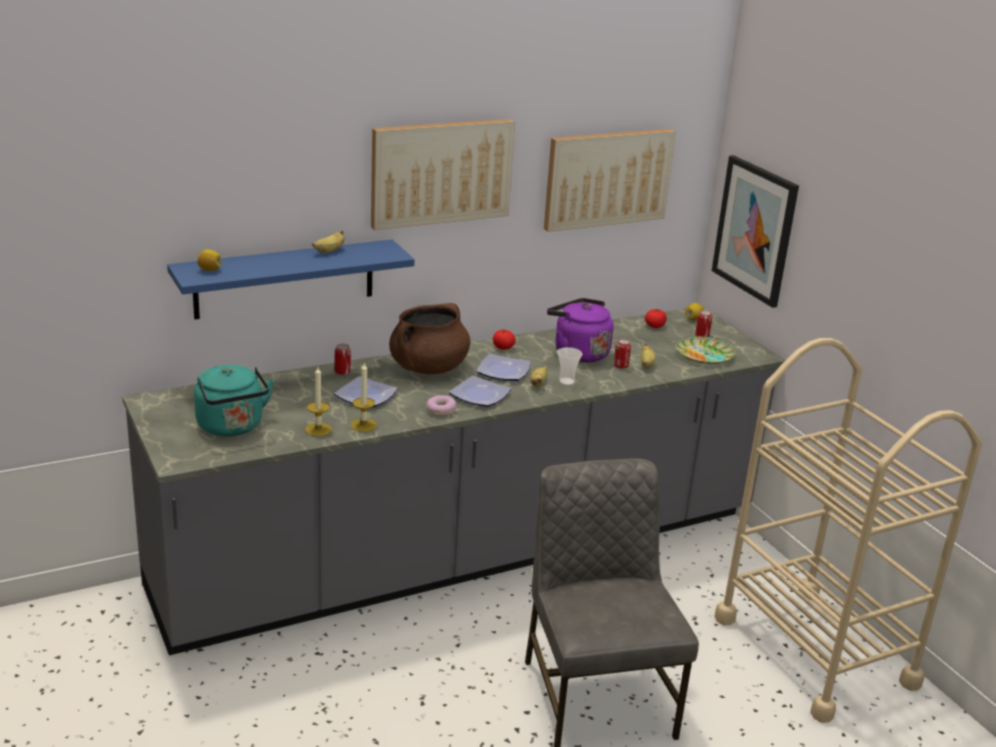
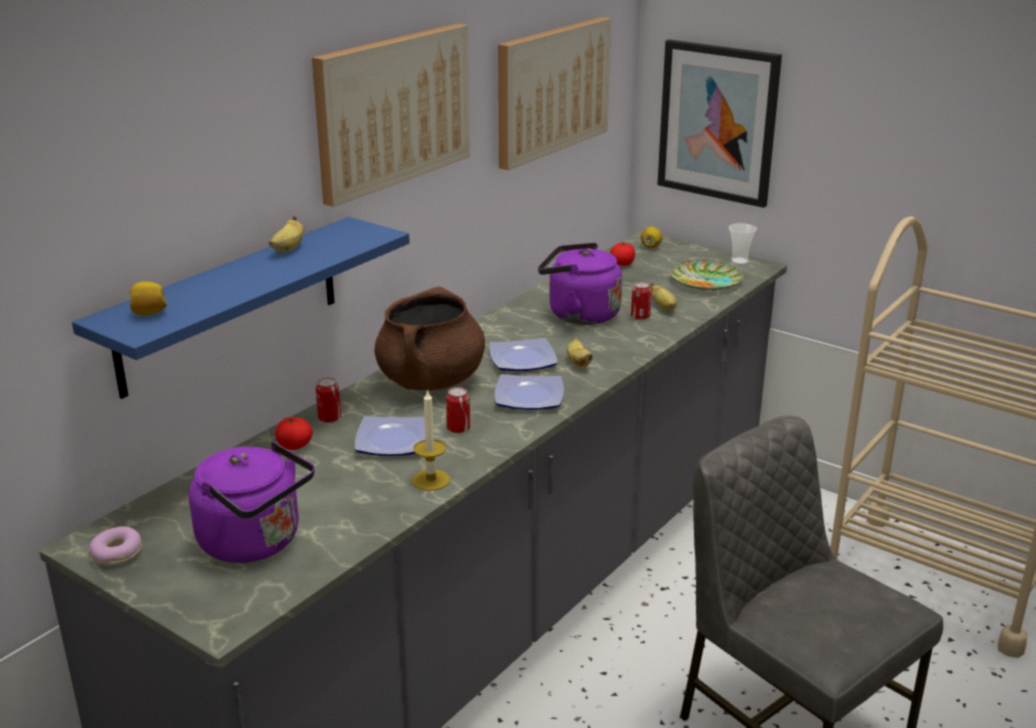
camera: 25 degrees left, 0 degrees up
turquoise kettle [194,365,274,436] -> purple kettle [189,441,315,563]
candle [305,367,332,436] -> none
donut [426,395,456,416] -> donut moved to [89,526,142,566]
tomato [493,329,516,350] -> tomato moved to [275,417,313,450]
cup [557,347,582,385] -> cup moved to [729,223,757,264]
can [695,310,712,337] -> can moved to [446,387,470,433]

